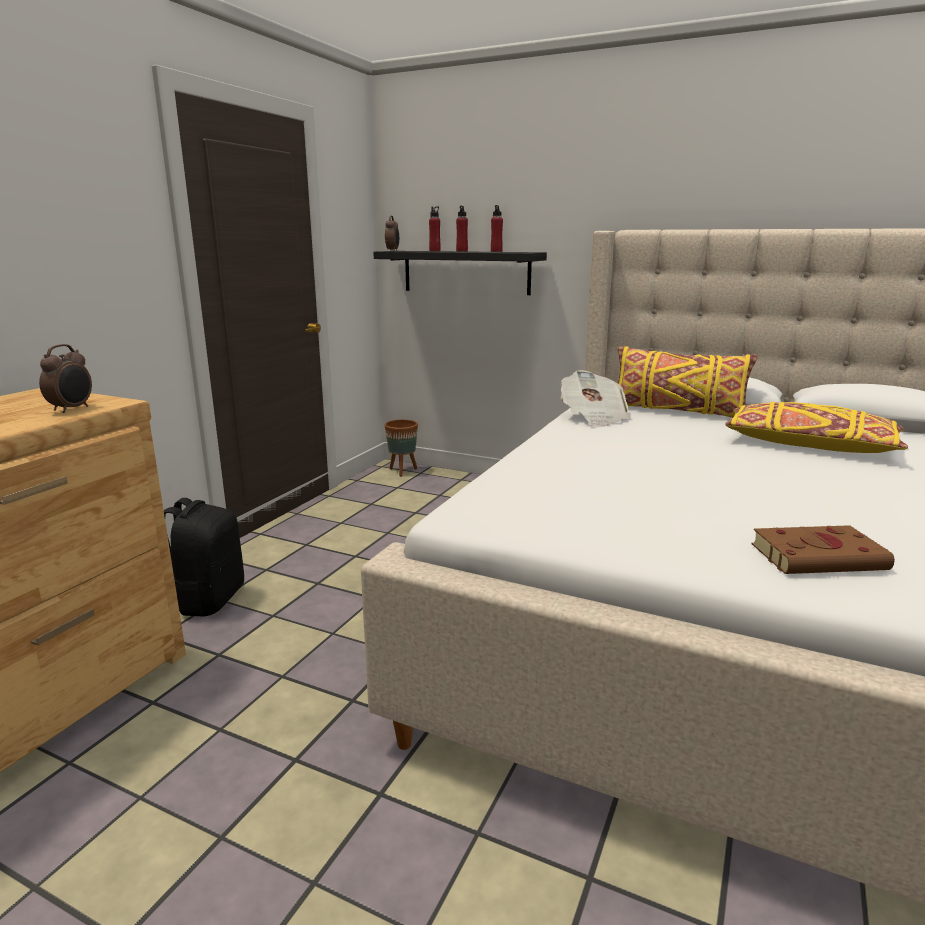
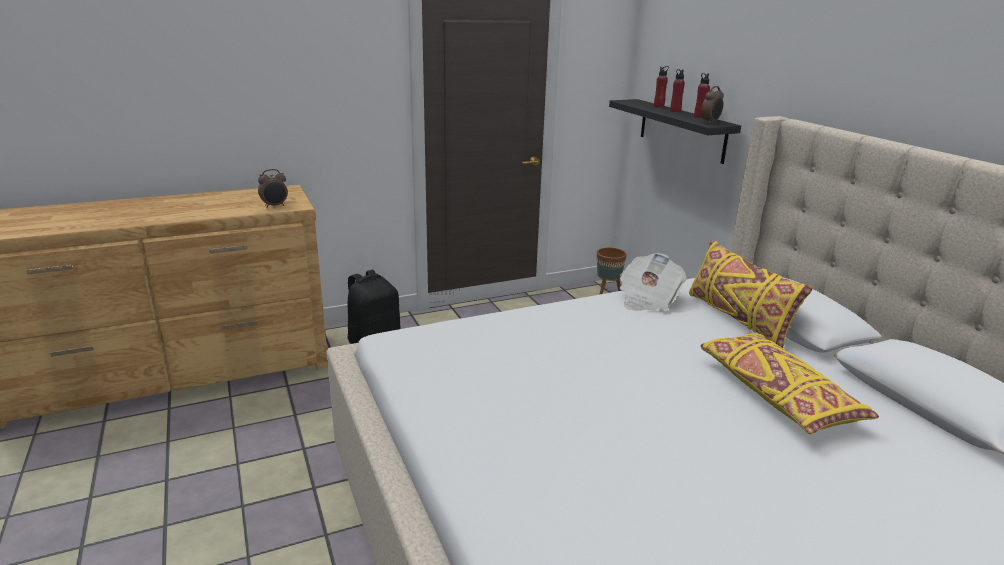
camera: 40 degrees right, 5 degrees up
alarm clock [385,216,399,251] -> alarm clock moved to [701,86,724,123]
brown book [752,525,894,574] -> none

